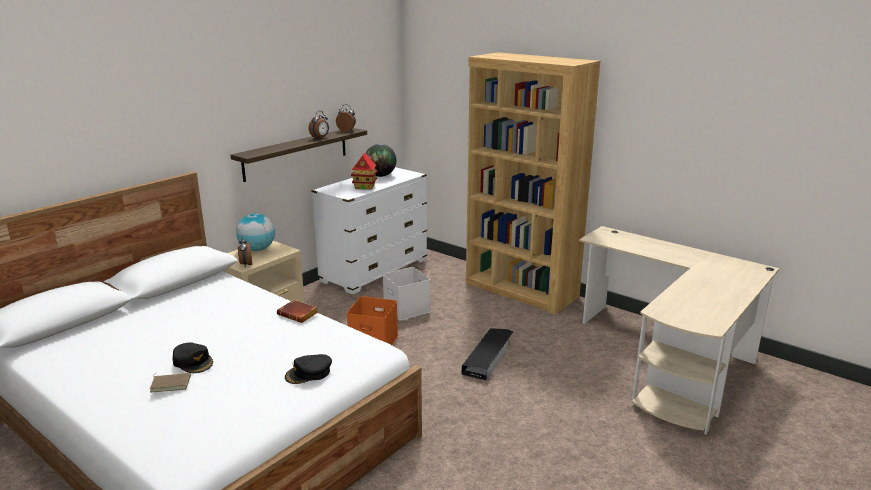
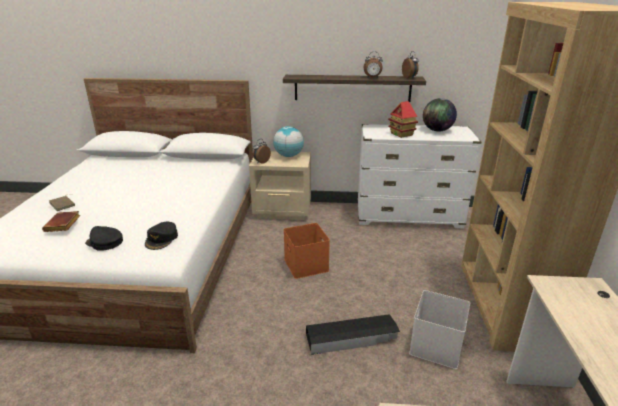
camera: 55 degrees right, 5 degrees up
black cap [172,342,213,373] -> black cap moved to [145,222,178,250]
brown book [277,300,318,323] -> brown book moved to [42,211,81,232]
white storage box [383,267,431,321] -> white storage box moved to [409,290,470,369]

